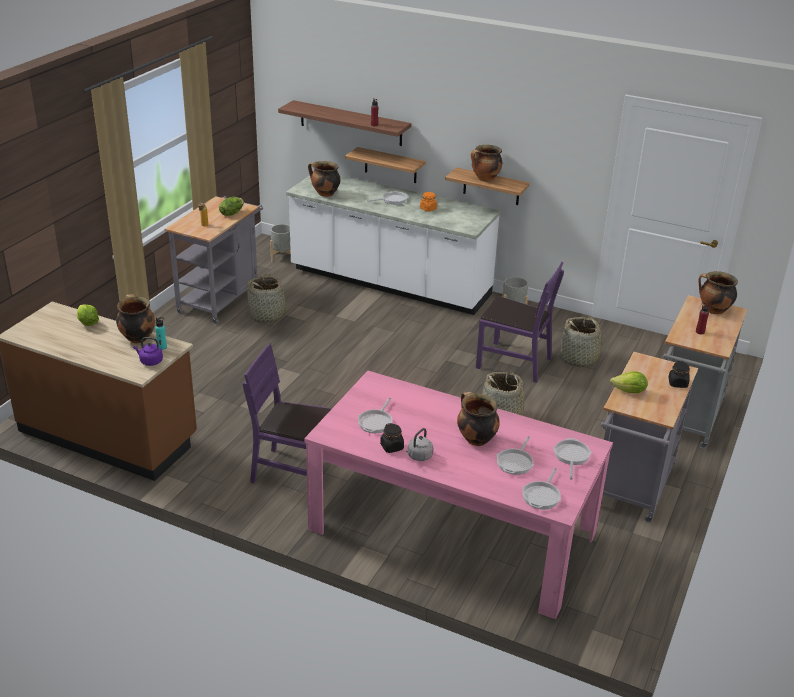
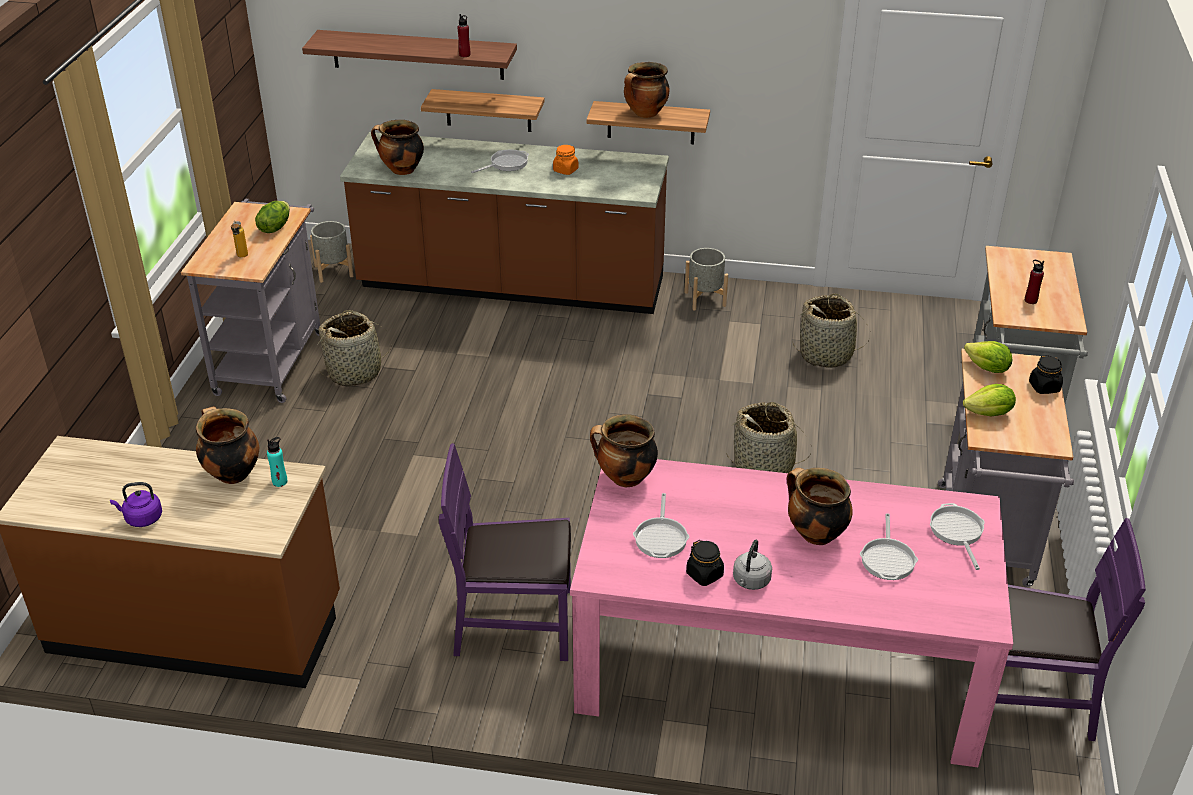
camera: 15 degrees left, 5 degrees up
lettuce [77,304,99,326] -> lettuce moved to [964,341,1012,373]
purple kettle [133,337,163,366] -> purple kettle moved to [110,482,162,527]
white counter [286,175,501,315] -> brown counter [340,132,669,314]
purple chair [476,262,564,383] -> purple chair moved to [995,518,1146,741]
frying pan [522,468,561,509] -> none
cooking pot [699,271,738,314] -> cooking pot moved to [590,414,658,487]

